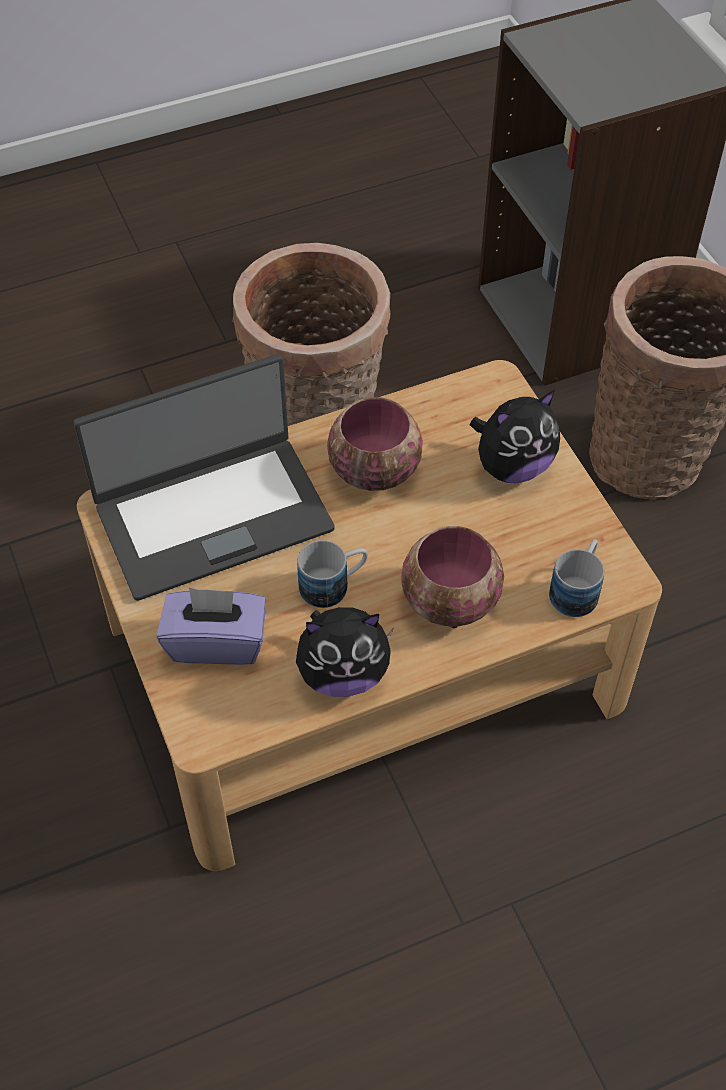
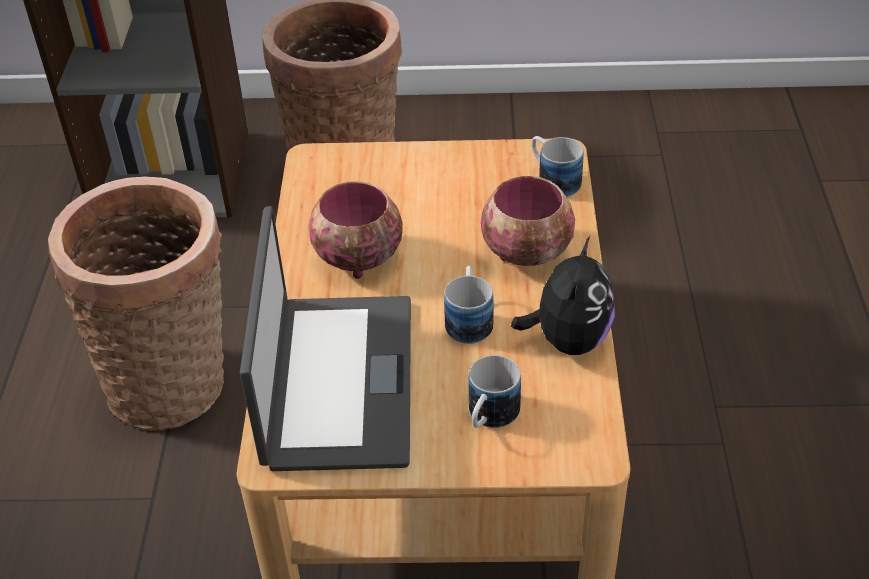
camera: 65 degrees left, 10 degrees down
purple tissue box [157,587,266,665] -> mug [468,355,521,428]
plush toy [470,390,560,483] -> none

